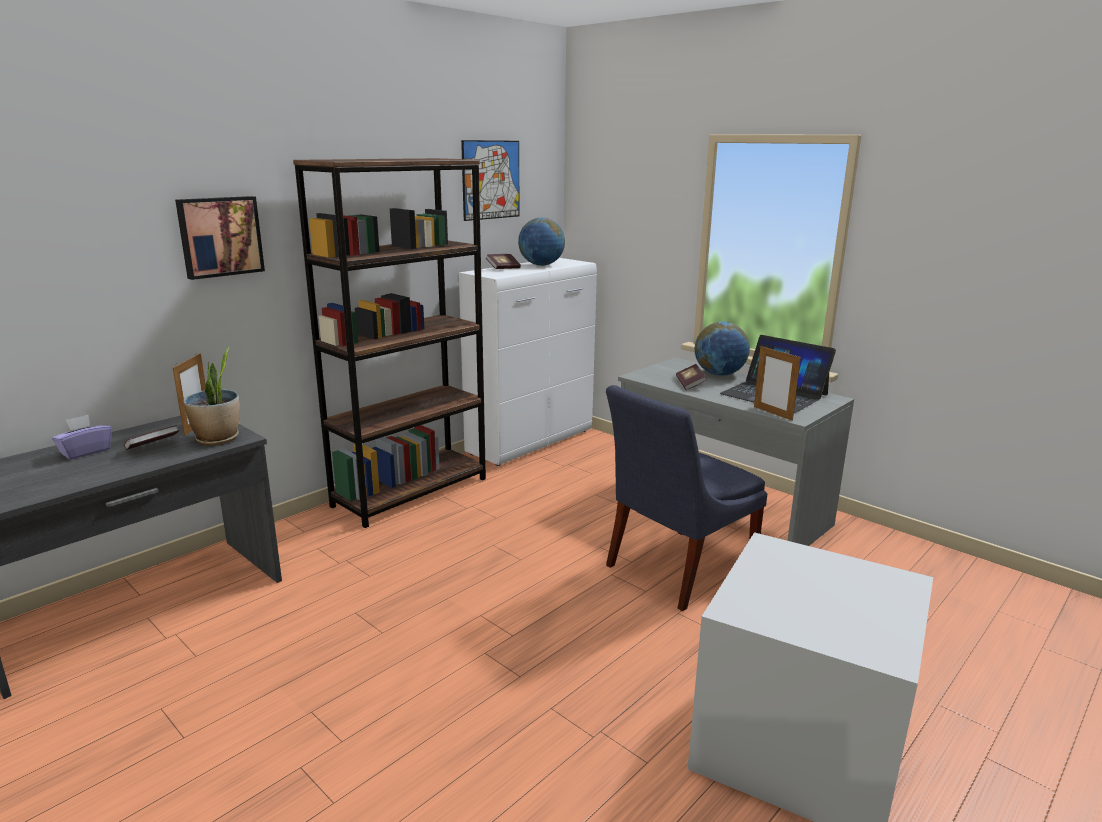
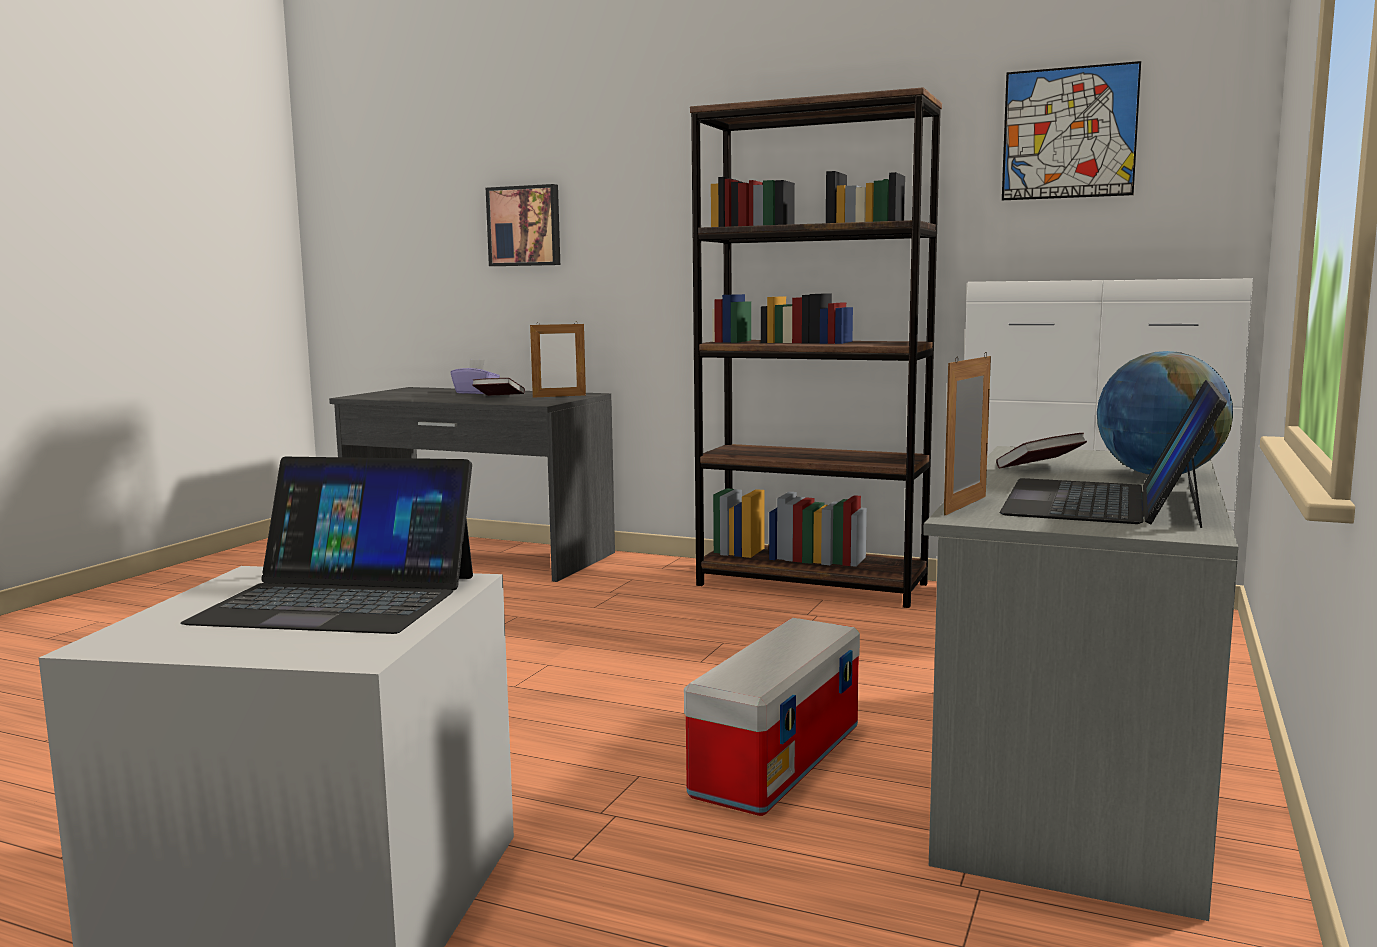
camera: 70 degrees right, 10 degrees down
picture [175,196,265,280] -> picture moved to [486,184,560,266]
potted plant [183,347,240,445] -> none
book [486,254,521,269] -> none
globe [518,218,565,266] -> none
blue chair [606,385,768,611] -> storage box [684,618,860,816]
none -> laptop [181,457,473,634]

